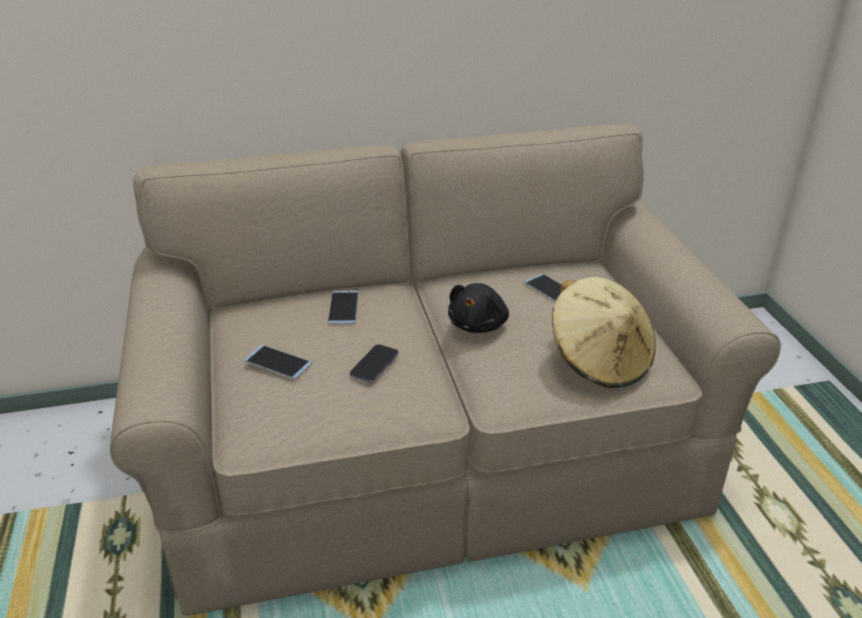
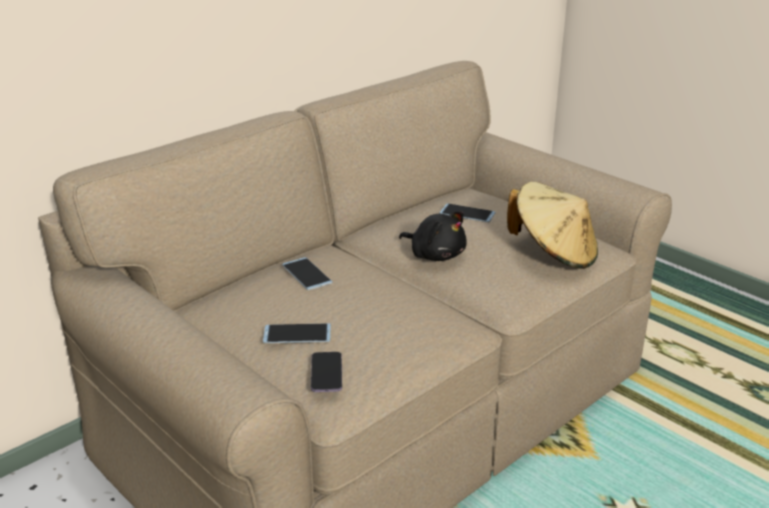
camera: 30 degrees left, 5 degrees down
phone [350,344,398,383] -> phone moved to [311,352,342,392]
black plush toy [448,283,509,333] -> black plush toy turned 45 degrees counterclockwise [399,211,467,261]

